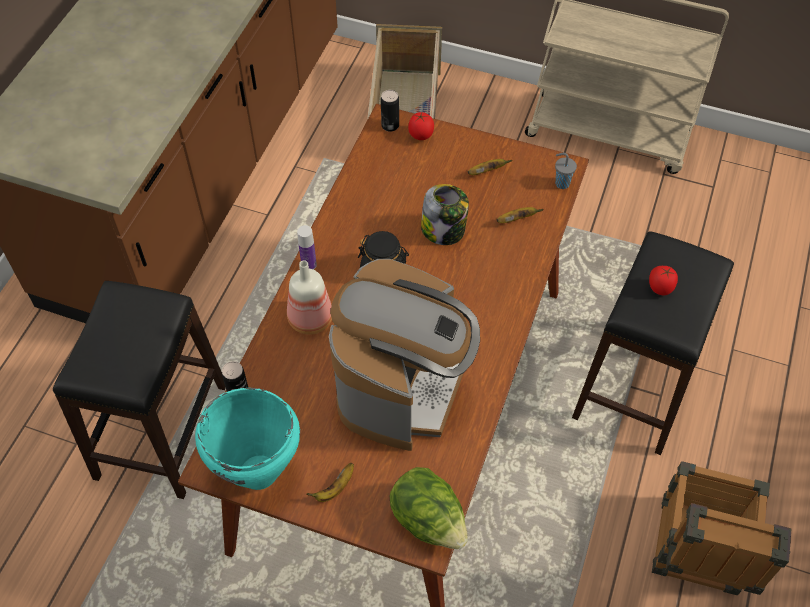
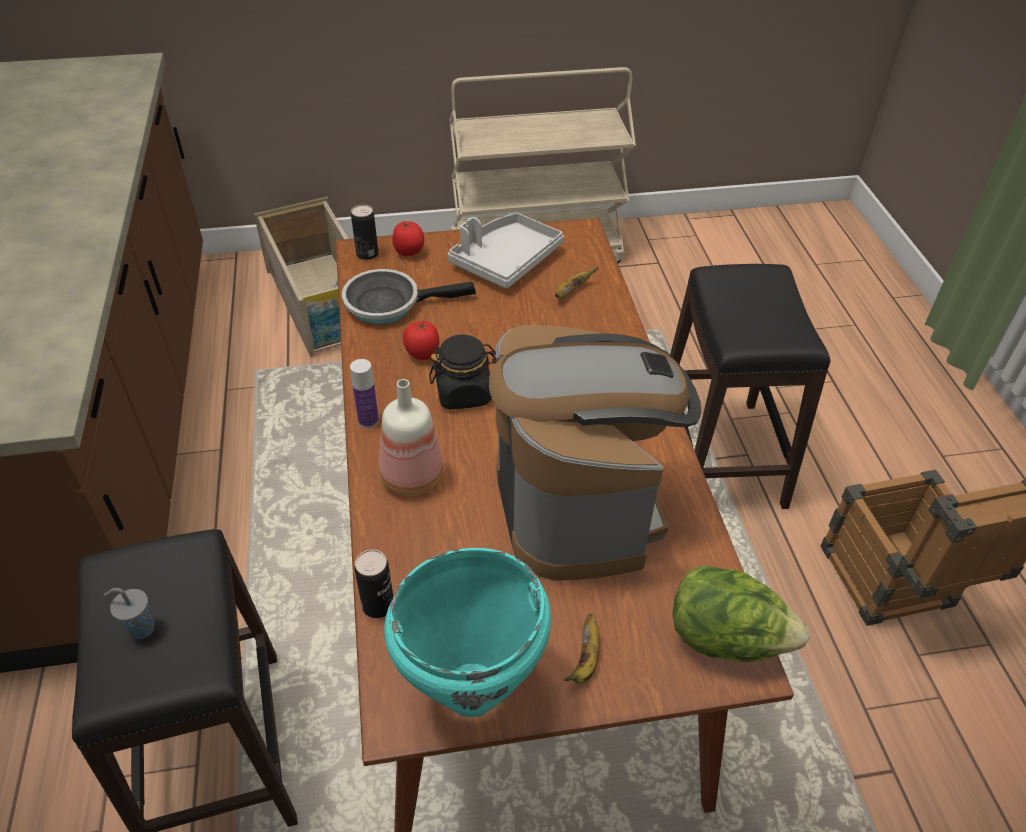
camera: 30 degrees left, 10 degrees down
jar [421,184,469,245] -> none
banana [468,159,512,175] -> grey tray [448,213,564,288]
grey cup [555,153,577,189] -> grey cup moved to [104,588,155,639]
tomato [649,266,678,295] -> tomato moved to [403,320,439,360]
none -> frying pan [342,269,476,324]

